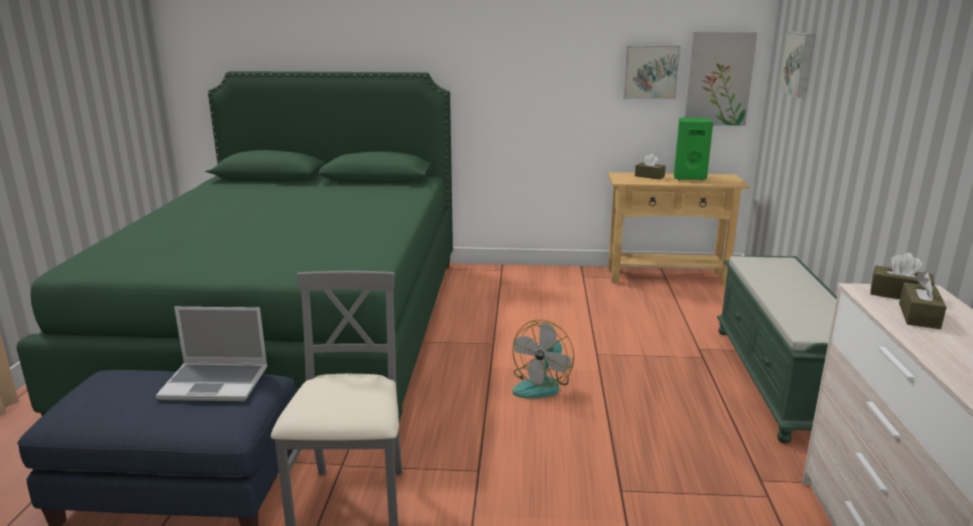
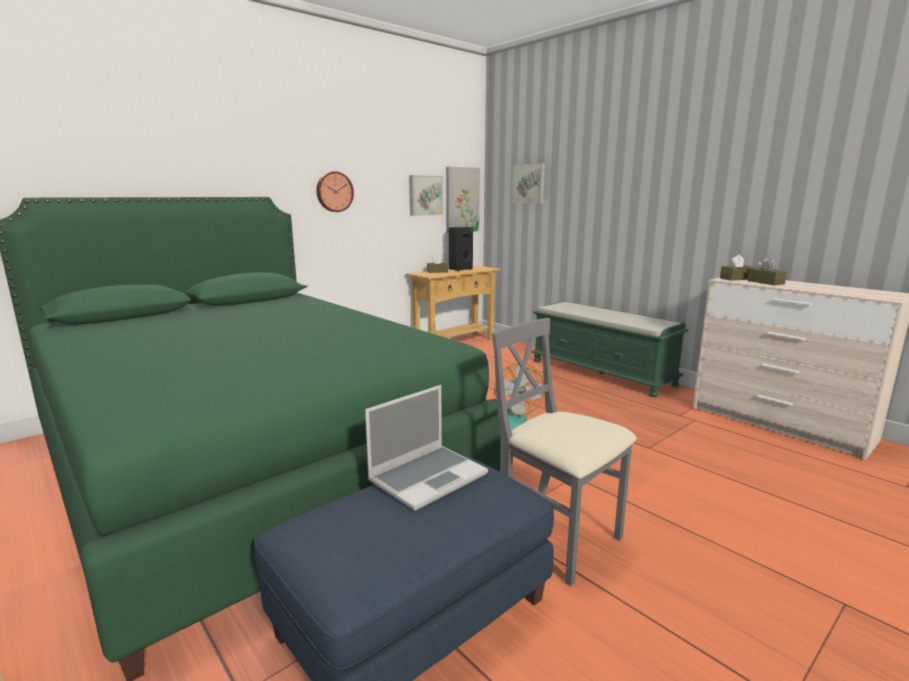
camera: 45 degrees left, 5 degrees down
green speaker [674,117,713,180] -> black speaker [449,227,473,271]
none -> wall clock [316,171,354,212]

